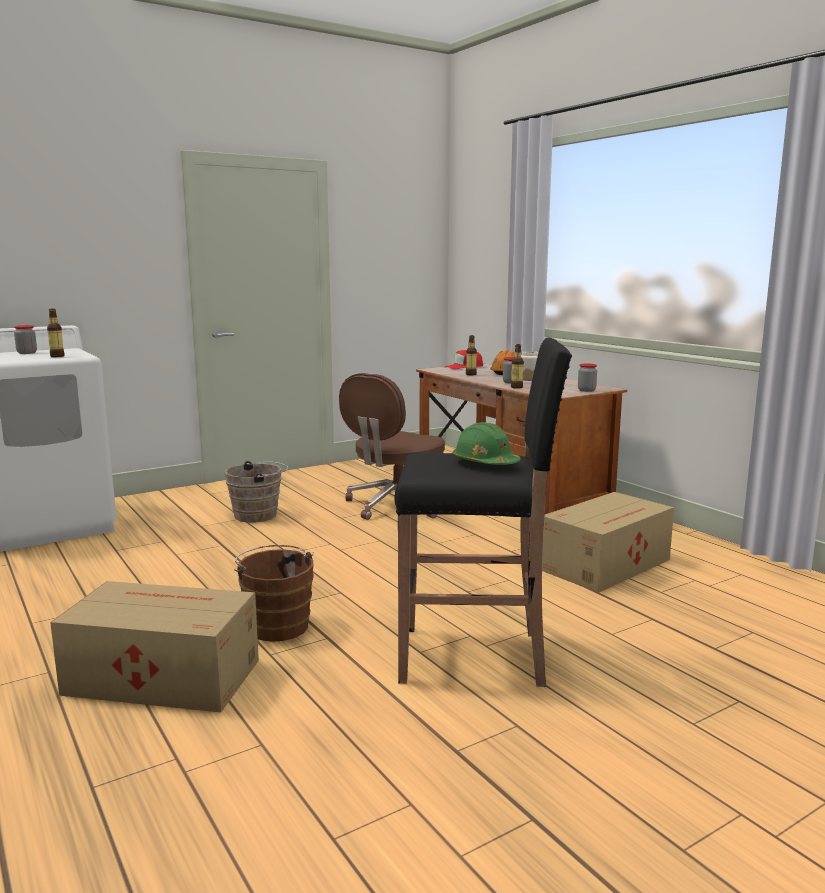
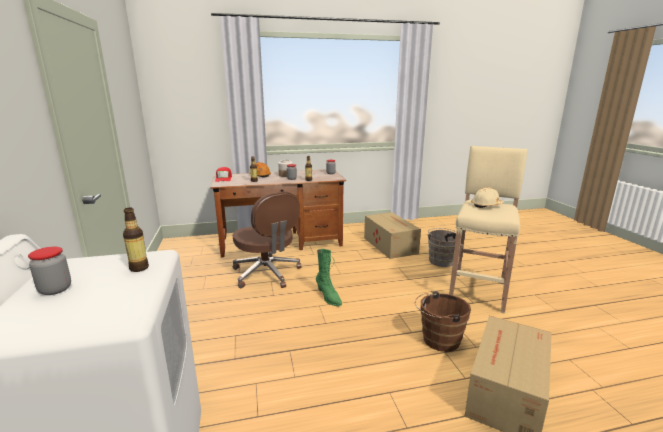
camera: 70 degrees left, 5 degrees up
brown bucket [224,461,288,522] -> brown bucket moved to [428,228,456,267]
black stool [395,338,572,687] -> beige stool [449,146,528,314]
green hard hat [453,422,521,465] -> beige hard hat [471,188,504,208]
none -> green boot [316,249,342,306]

